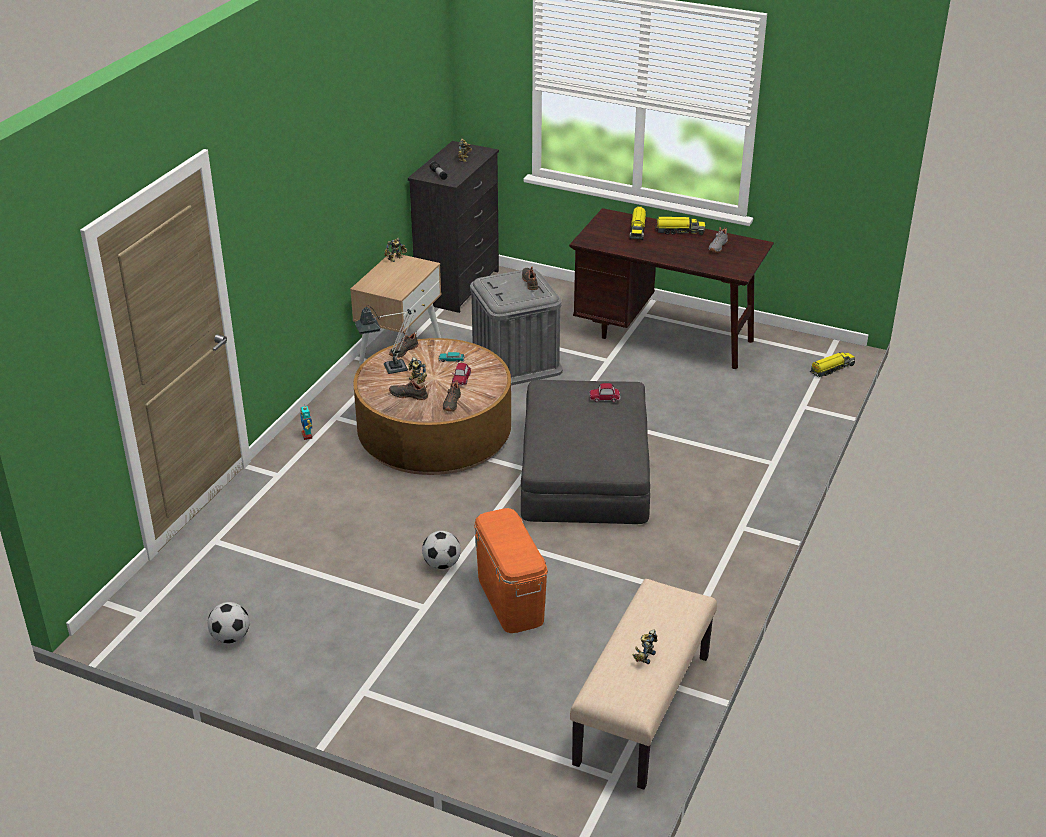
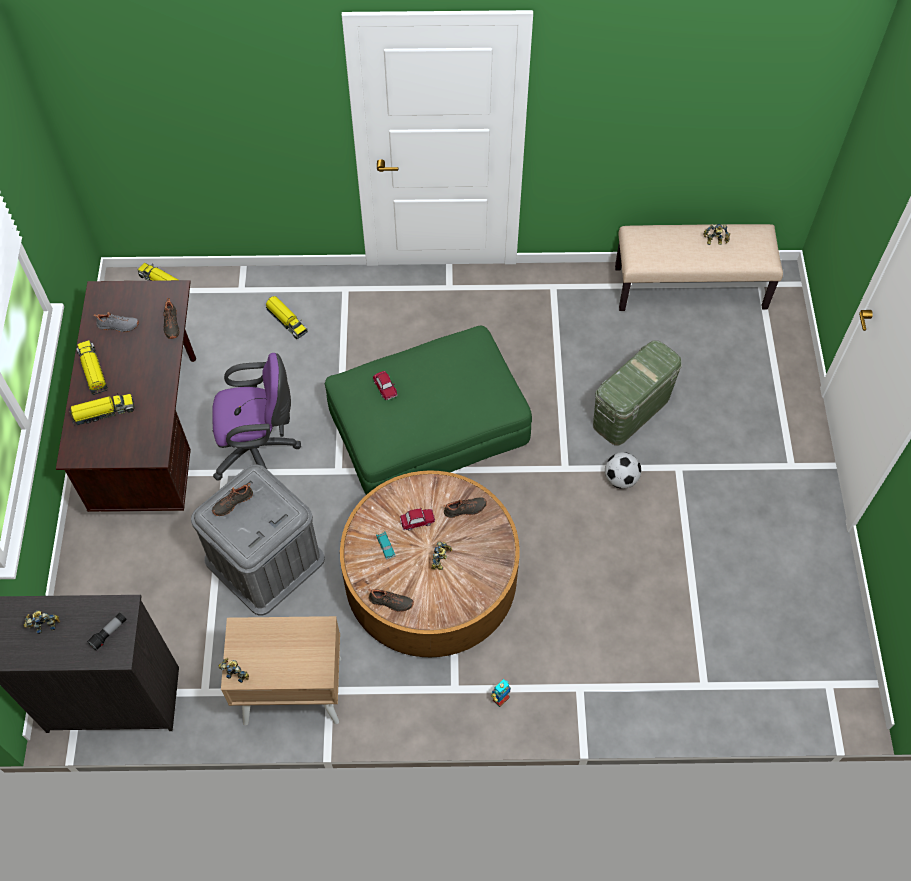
camera: 115 degrees left, 25 degrees up
football [208,602,249,644] -> none
table lamp [355,305,416,374] -> none
black shoe [389,378,428,401] -> black shoe moved to [163,298,180,339]
orange storage box [474,508,548,633] -> green storage box [593,340,682,445]
grey ottoman [521,380,650,524] -> green ottoman [325,325,532,495]
none -> purple office chair [212,353,301,481]
none -> toy truck [266,296,308,339]

